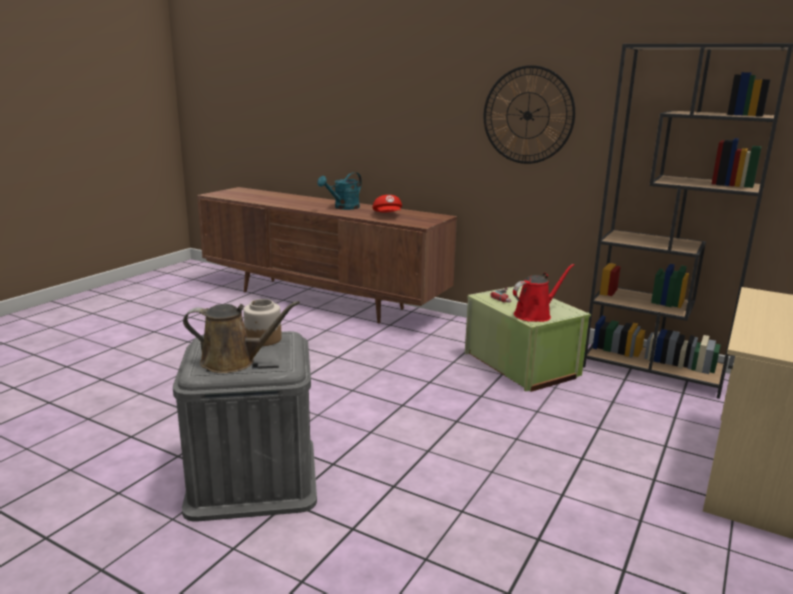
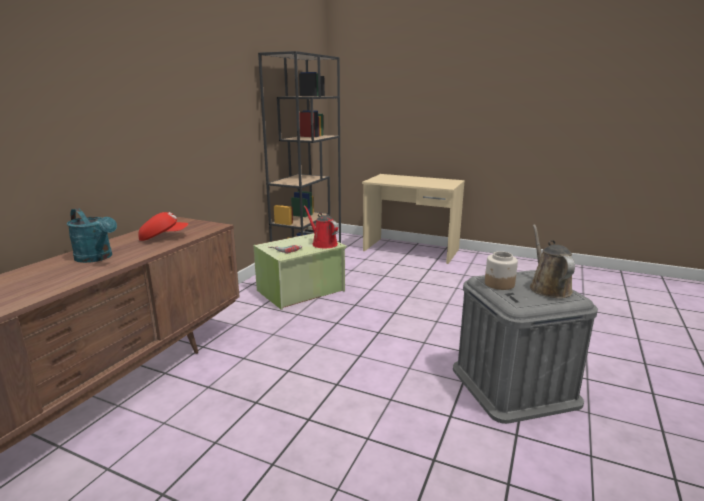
camera: 95 degrees left, 0 degrees up
wall clock [484,65,575,164] -> none

